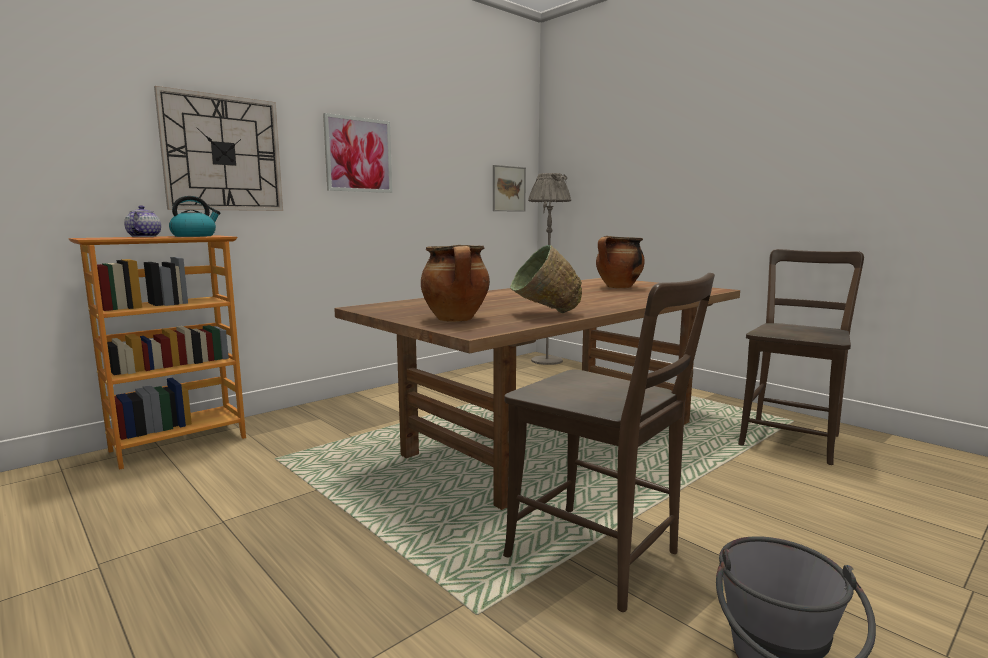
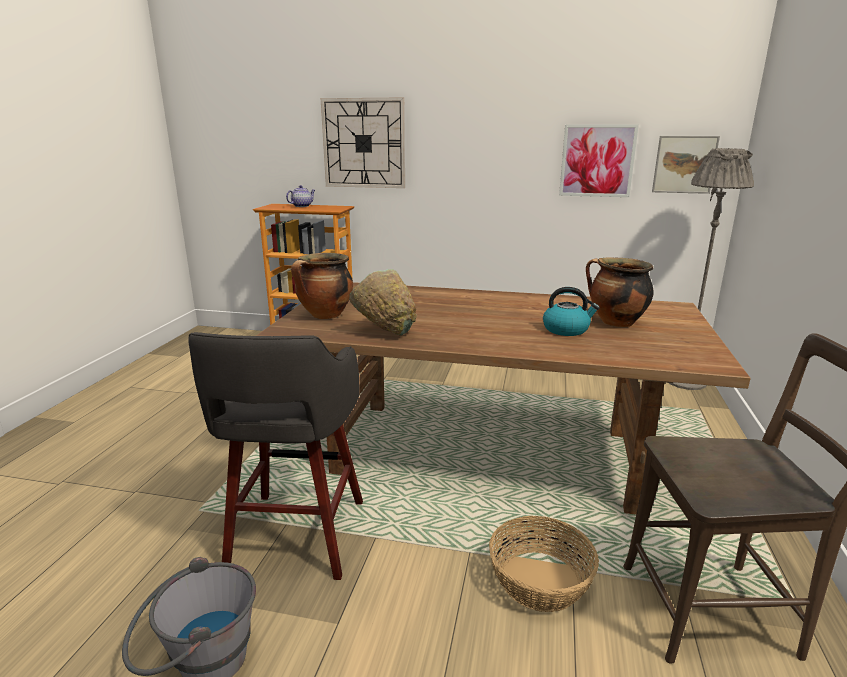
camera: 55 degrees right, 10 degrees up
kettle [169,196,220,237] -> kettle moved to [543,287,600,336]
picture [323,113,392,193] -> picture moved to [559,124,639,197]
brown chair [503,273,715,612] -> grey stool [188,332,363,580]
none -> basket [489,516,599,612]

